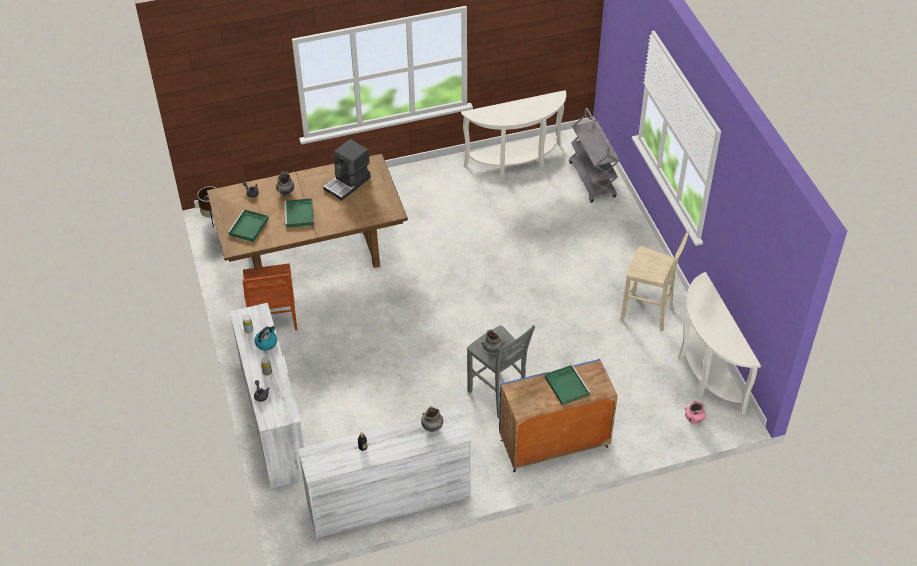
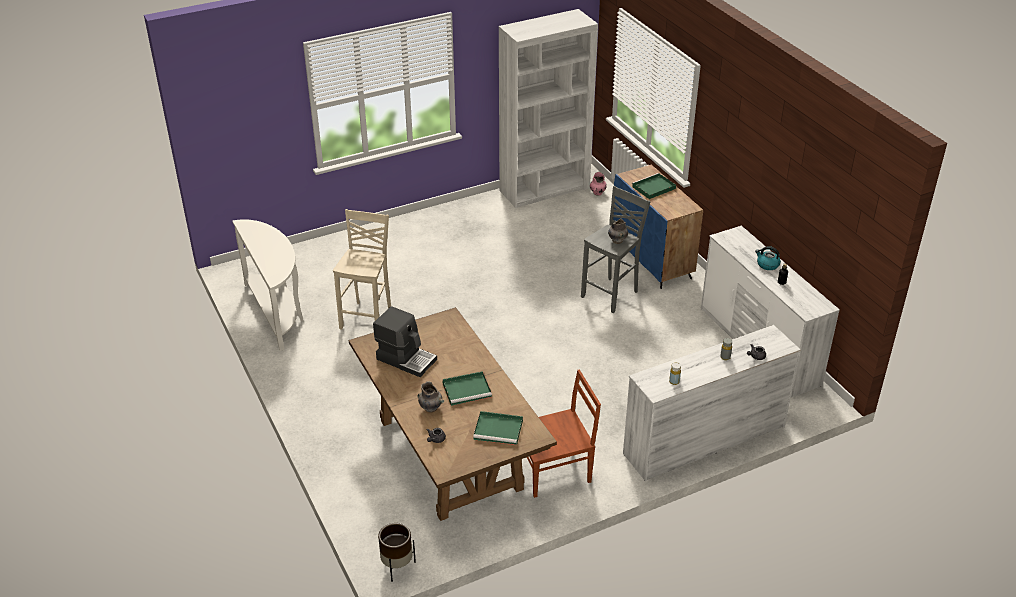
camera: 100 degrees left, 10 degrees down
kettle [254,326,277,350] -> kettle moved to [755,246,781,270]
grey vase [421,406,443,432] -> none
grey cart [569,108,620,203] -> none
beige stool [621,230,689,332] -> beige stool moved to [333,209,391,330]
white console table [678,272,761,415] -> white bookcase [499,9,598,208]

